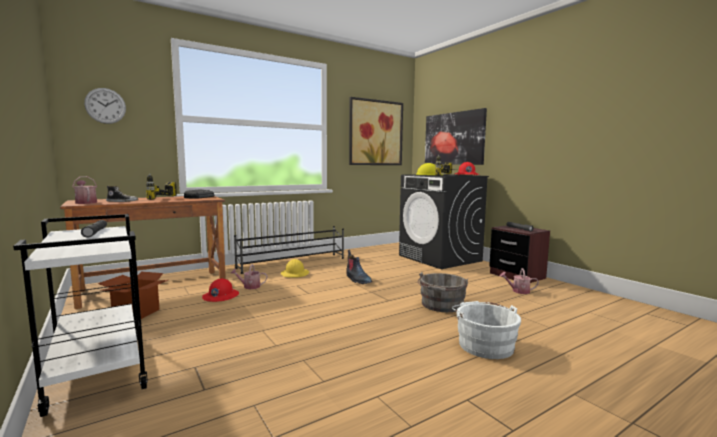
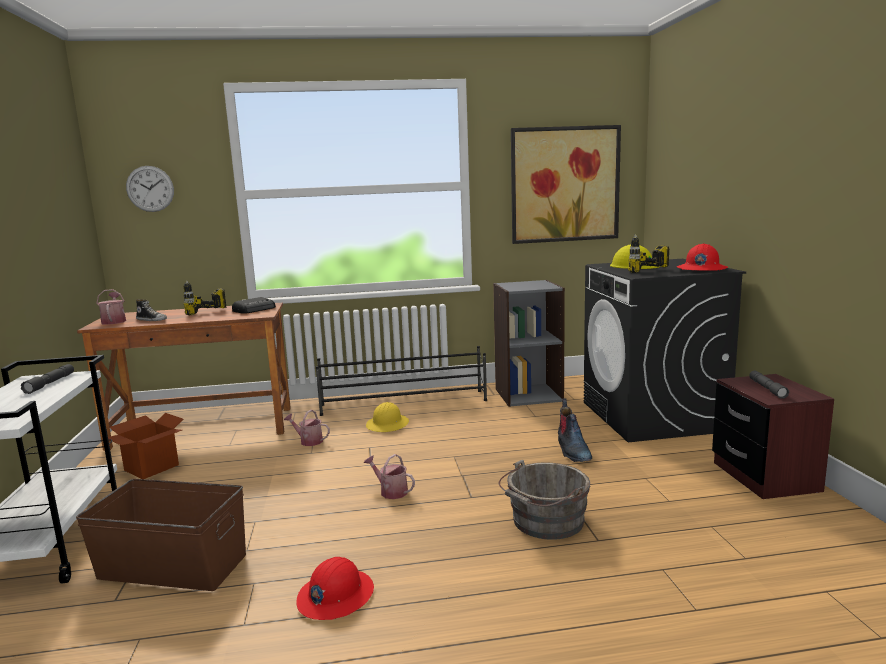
camera: 25 degrees right, 5 degrees up
red hard hat [202,278,239,302] -> red hard hat moved to [297,557,374,620]
boot [346,250,372,284] -> boot moved to [558,398,592,462]
picture [425,108,487,165] -> none
white bucket [452,301,521,359] -> none
watering can [499,268,539,294] -> watering can moved to [364,454,415,499]
none -> brown storage box [76,479,246,591]
none -> grey bookcase [493,280,565,407]

